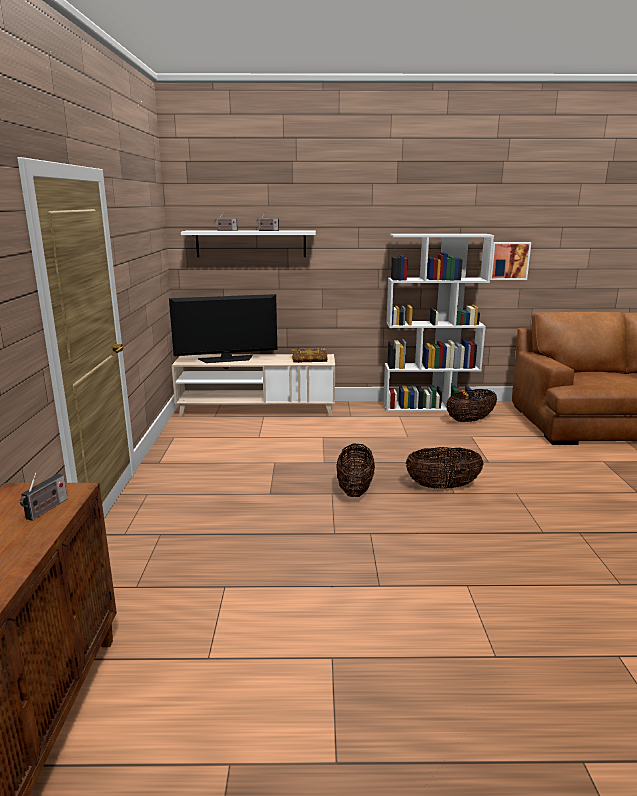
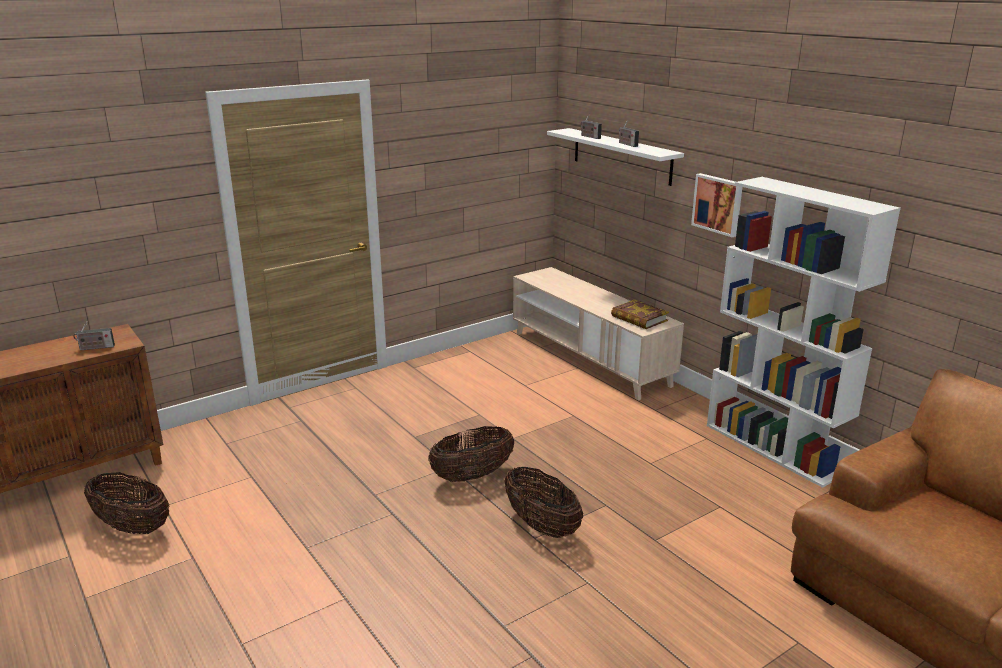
camera: 55 degrees right, 5 degrees up
television [169,294,277,363] -> none
basket [446,389,497,422] -> basket moved to [84,472,170,534]
picture [490,242,531,280] -> picture moved to [691,173,742,237]

